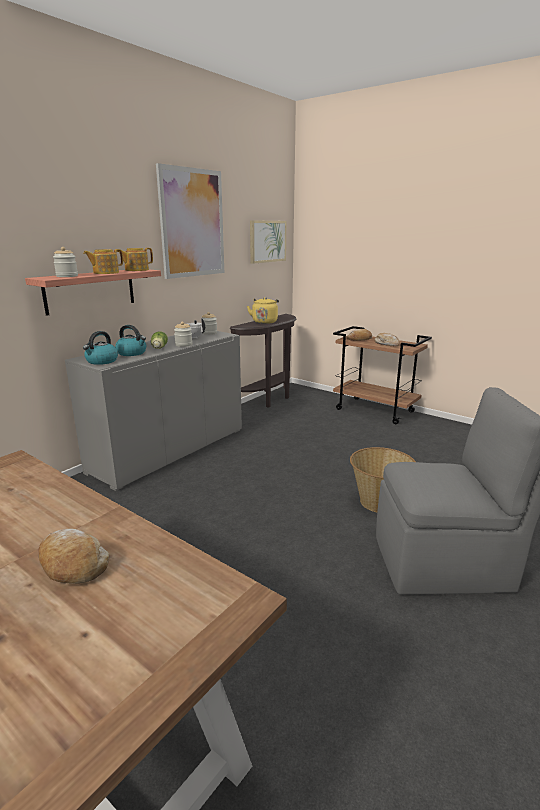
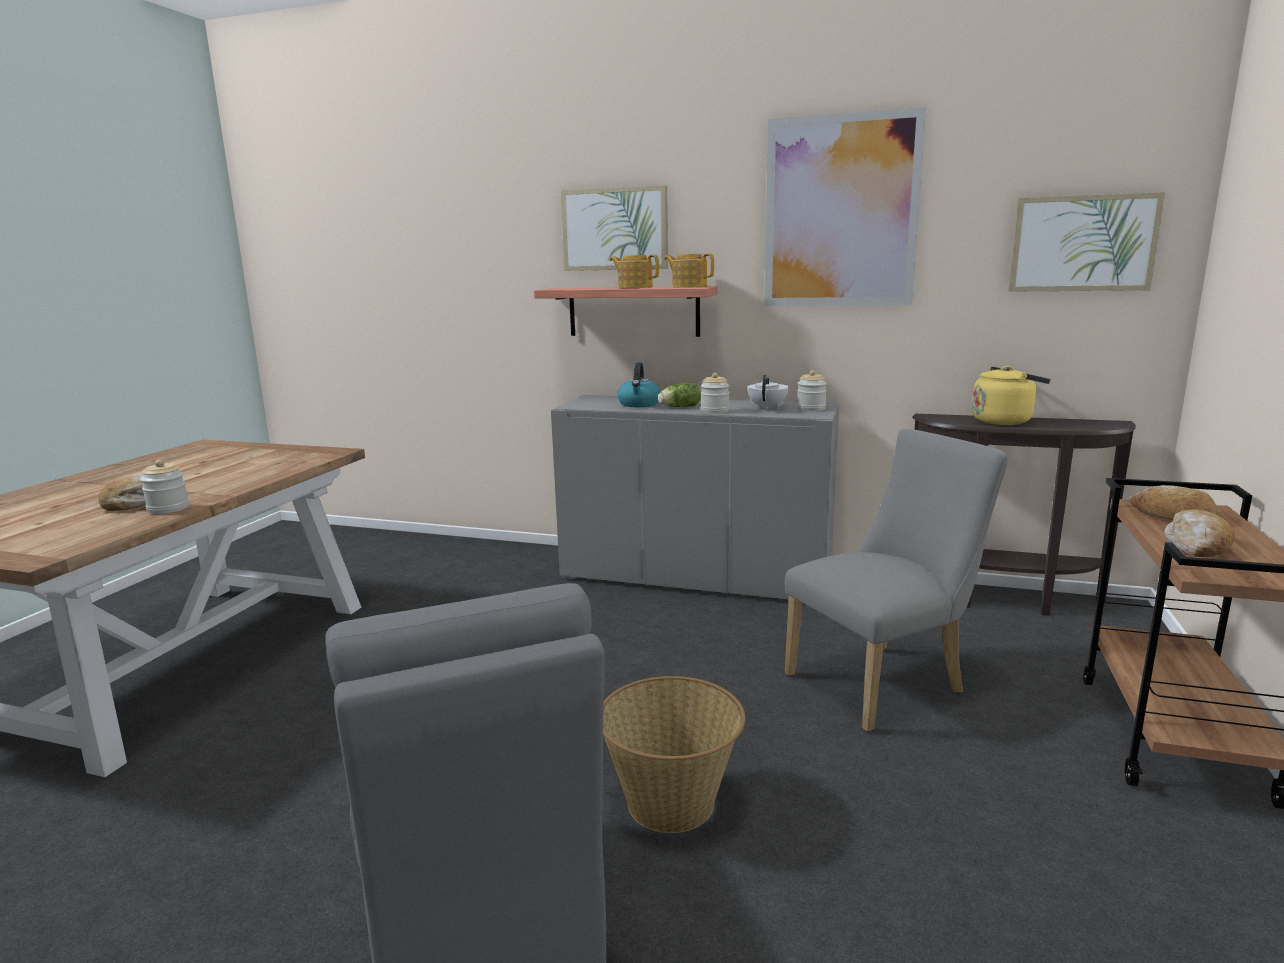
camera: 70 degrees right, 5 degrees down
jar [53,247,78,277] -> jar moved to [140,460,189,514]
kettle [83,331,118,365] -> none
none -> picture [561,185,668,271]
none -> grey chair [785,429,1008,732]

